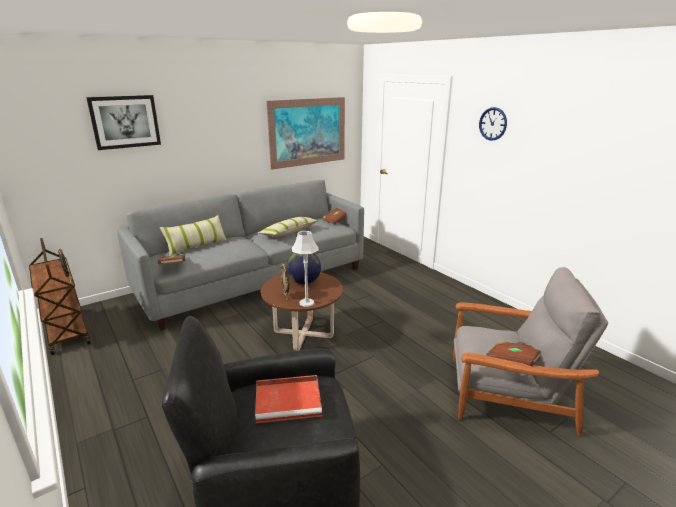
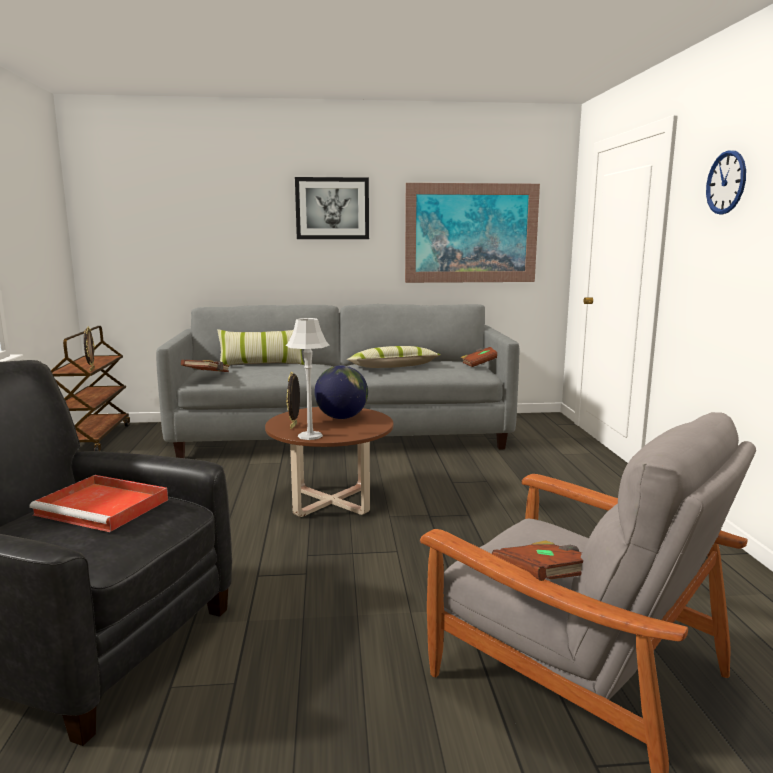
camera: 30 degrees right, 10 degrees down
picture [86,95,161,150] -> picture moved to [295,177,369,239]

